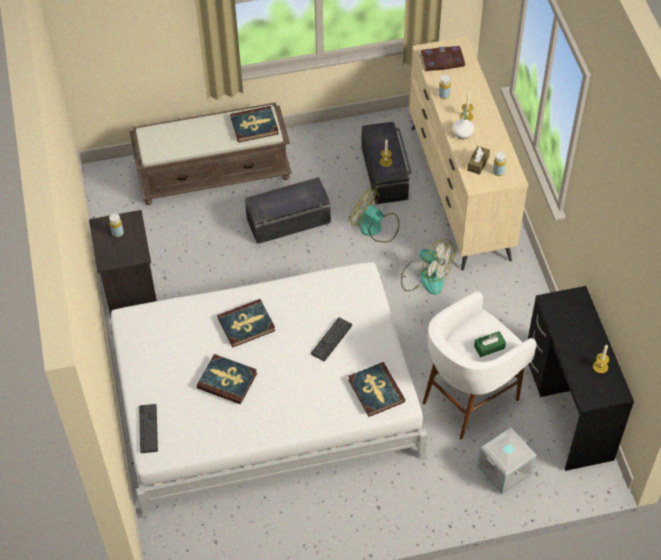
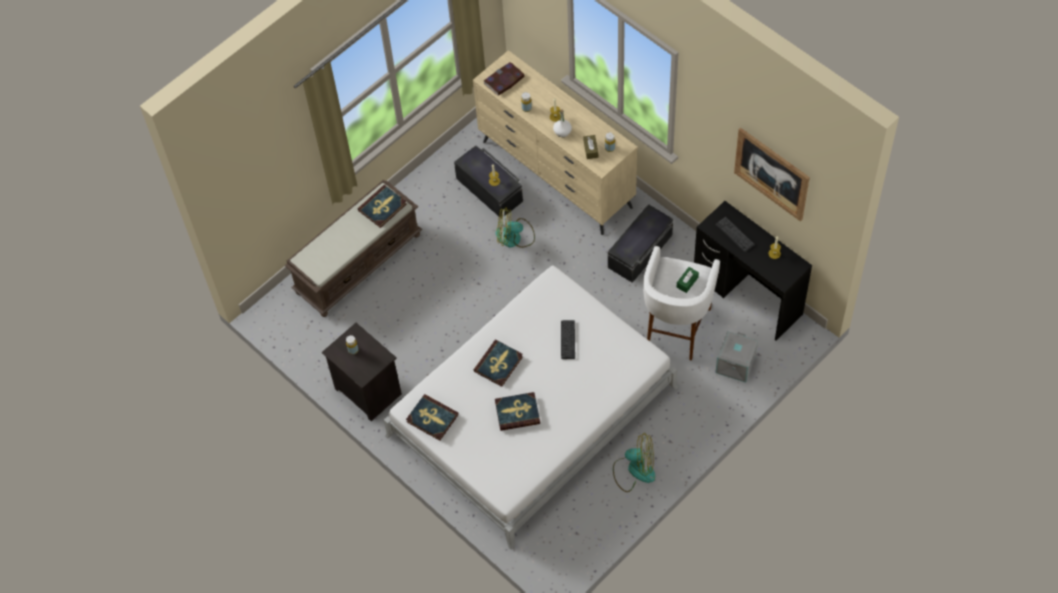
camera: 30 degrees left, 5 degrees up
keyboard [139,404,158,453] -> keyboard moved to [716,217,754,252]
black storage box [245,177,331,244] -> black storage box moved to [608,204,673,283]
book [348,362,406,417] -> book moved to [406,394,459,441]
fan [401,239,455,295] -> fan moved to [613,433,655,492]
none -> picture [734,128,810,222]

